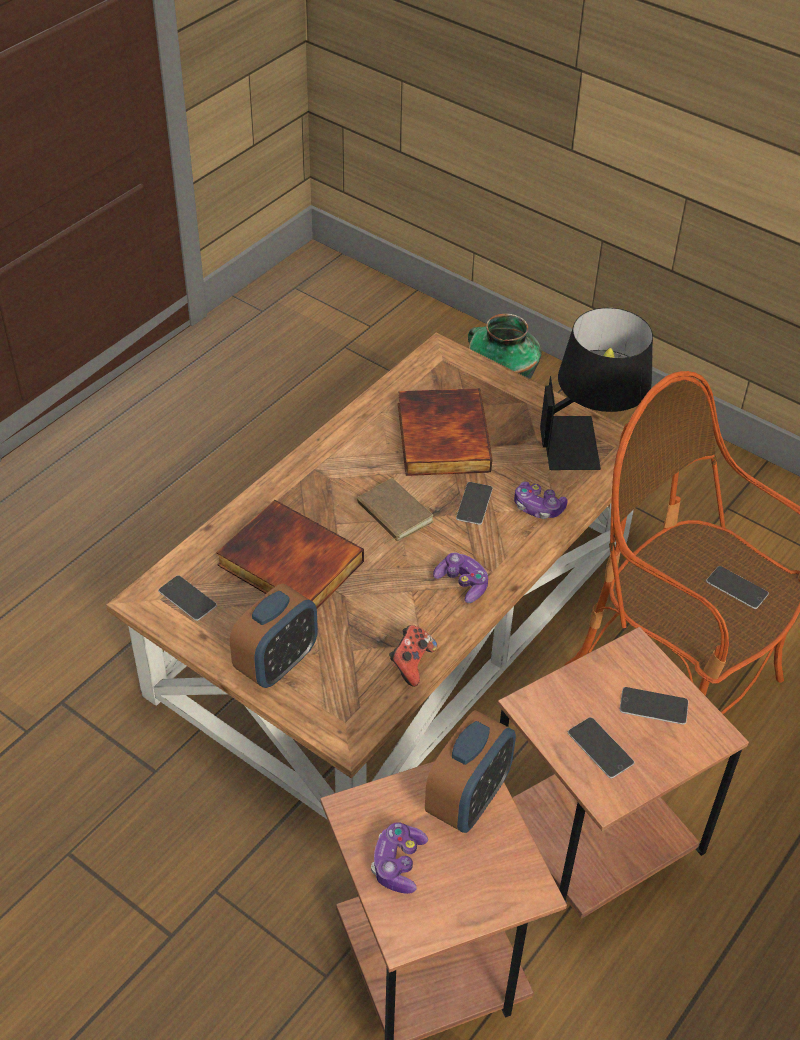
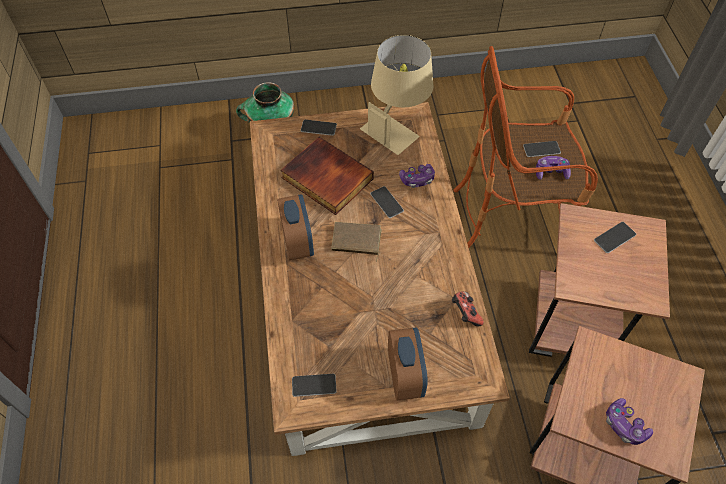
camera: 45 degrees left, 10 degrees up
book [216,500,364,608] -> none
alarm clock [425,710,516,833] -> alarm clock moved to [277,194,314,260]
game controller [433,553,488,603] -> game controller moved to [536,156,571,180]
black table lamp [540,308,653,470] -> beige table lamp [360,35,433,155]
phone [568,717,634,778] -> phone moved to [301,120,337,136]

